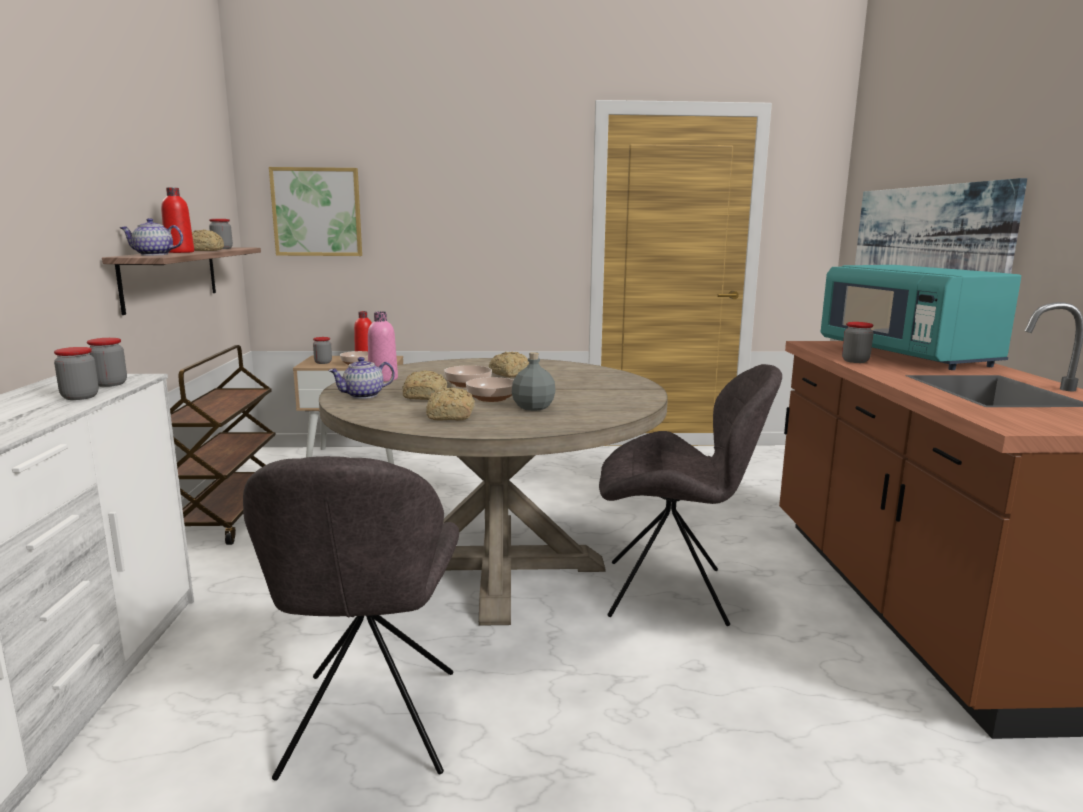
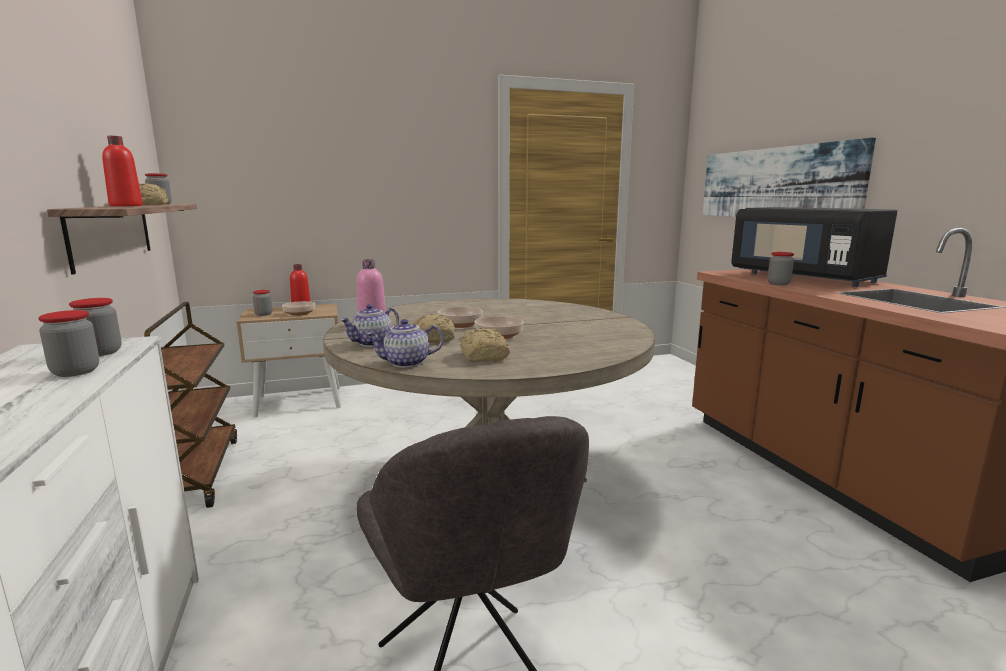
camera: 15 degrees left, 0 degrees up
teapot [120,218,183,256] -> teapot moved to [366,319,444,368]
picture [269,167,362,256] -> none
bread [489,352,529,378] -> none
grey bottle [512,352,555,411] -> none
grey chair [599,364,782,626] -> none
turquoise microwave [821,265,1021,370] -> black microwave [731,207,897,287]

